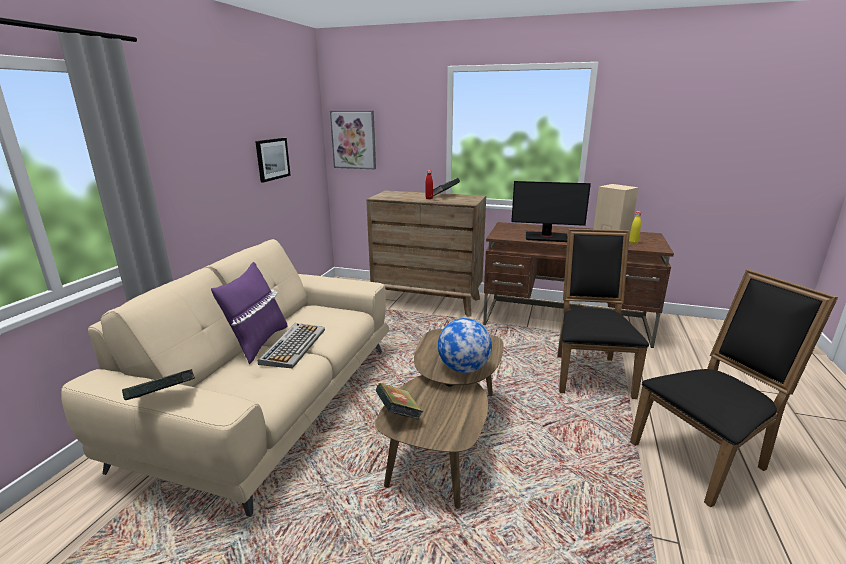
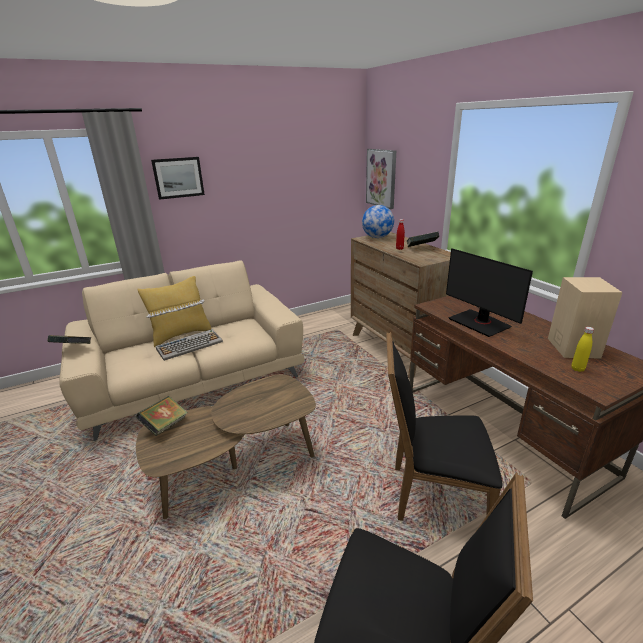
camera: 45 degrees right, 5 degrees up
purple pillow [211,262,288,364] -> yellow pillow [137,276,211,347]
picture [255,138,291,182] -> picture moved to [151,157,205,200]
globe [438,318,492,373] -> globe moved to [362,205,394,238]
black chair [557,229,649,399] -> black chair turned 135 degrees counterclockwise [386,332,502,521]

